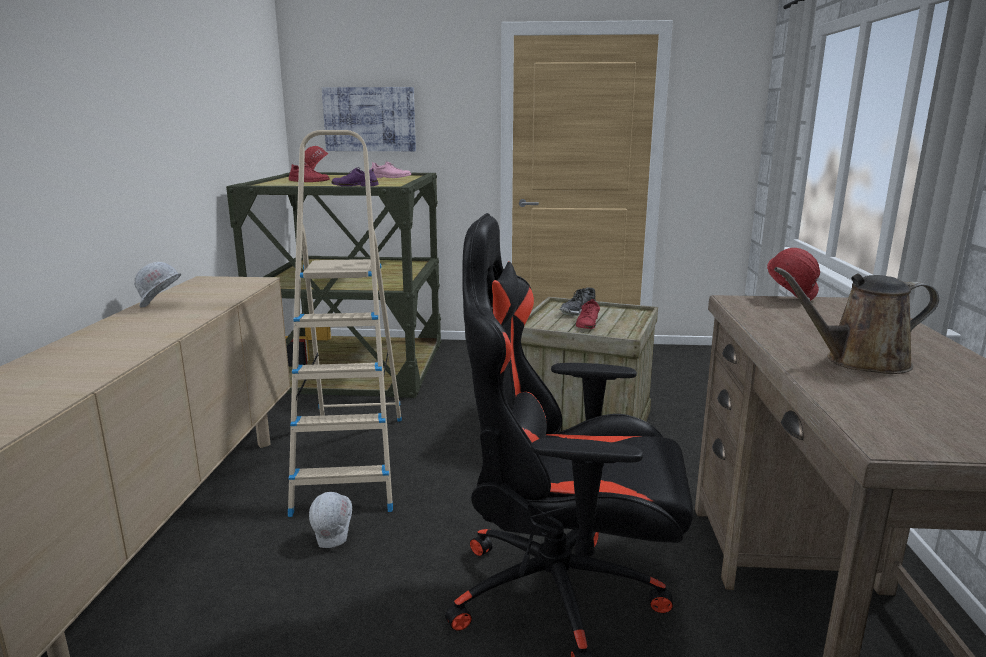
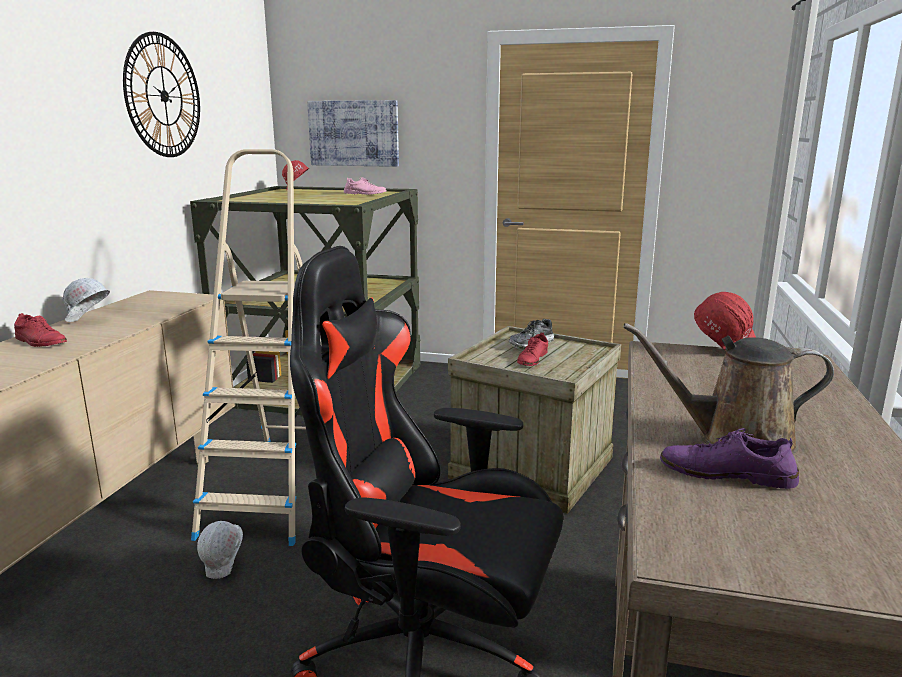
camera: 10 degrees right, 0 degrees up
red shoe [289,164,330,182] -> red shoe moved to [14,313,67,347]
purple shoe [332,168,379,186] -> purple shoe moved to [660,428,799,489]
none -> wall clock [123,32,200,157]

